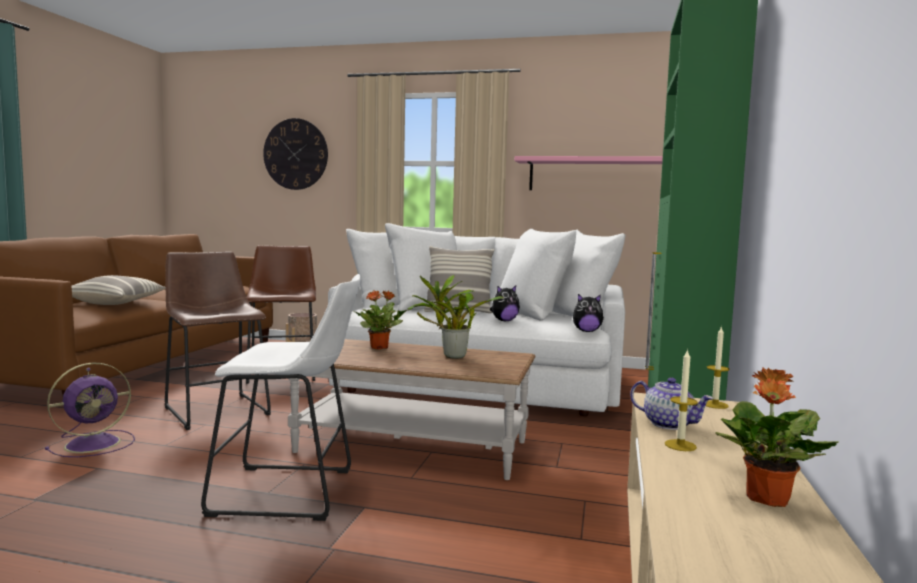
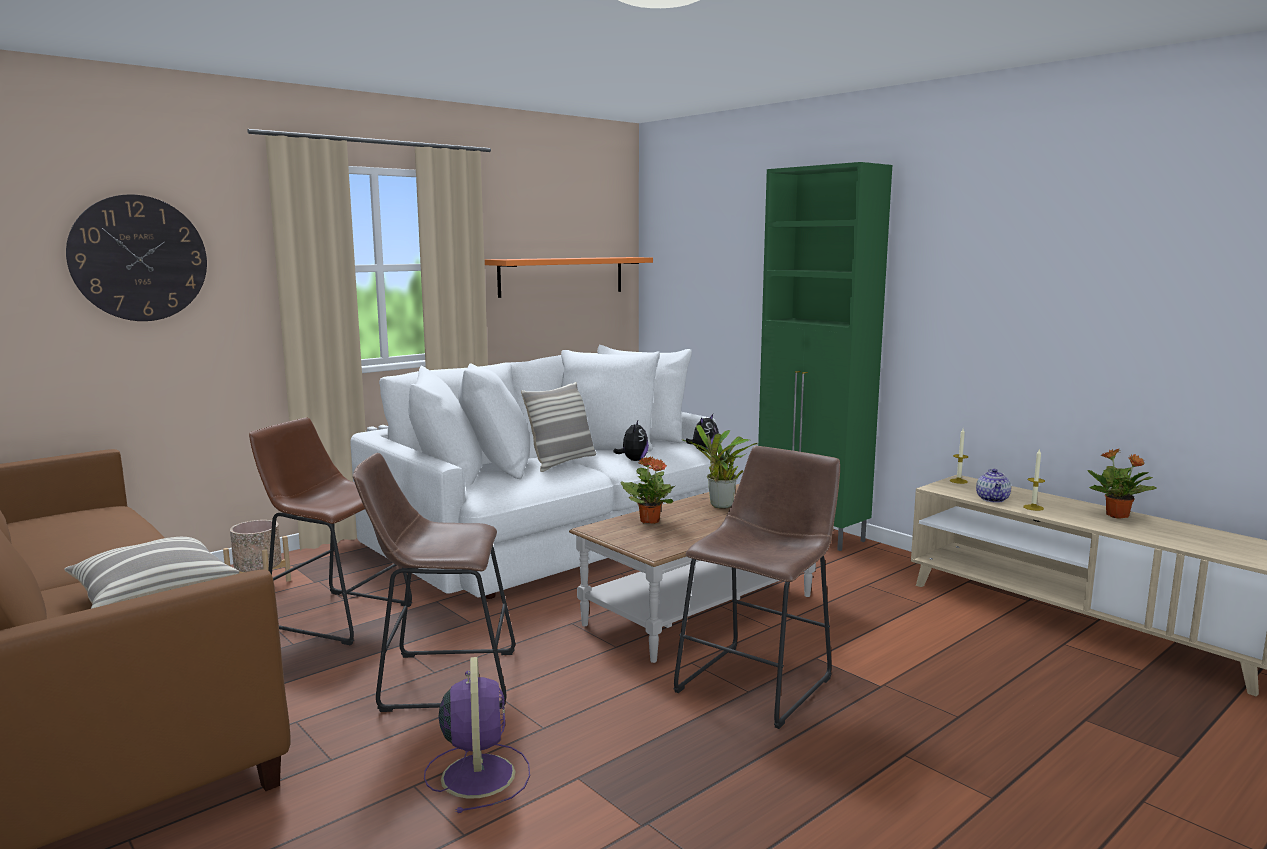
camera: 55 degrees left, 5 degrees up
white stool [201,274,360,521] -> brown stool [674,446,840,729]
pink shelf [514,156,663,190] -> orange shelf [485,257,653,298]
teapot [630,378,714,430] -> teapot turned 120 degrees clockwise [976,469,1011,503]

